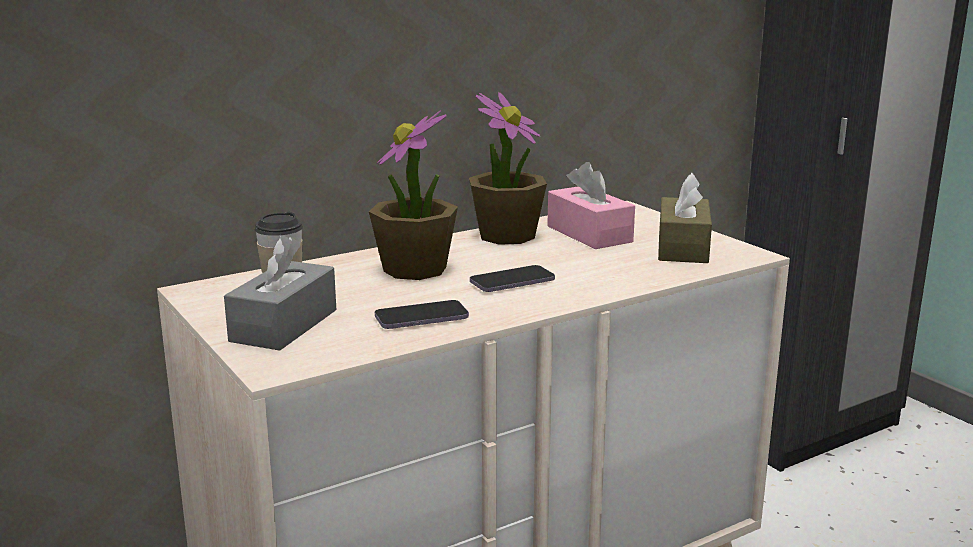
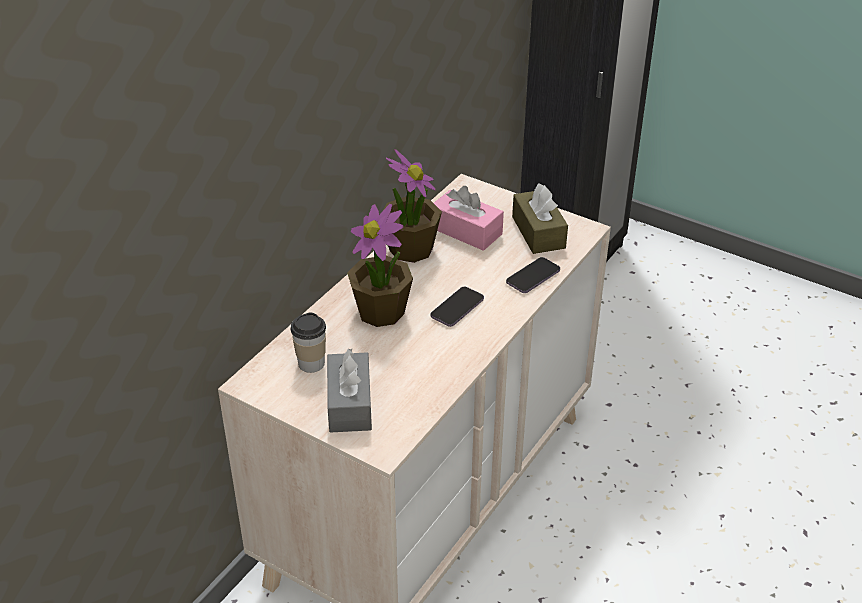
camera: 25 degrees left, 20 degrees up
phone [375,300,469,329] -> phone moved to [506,257,560,293]

